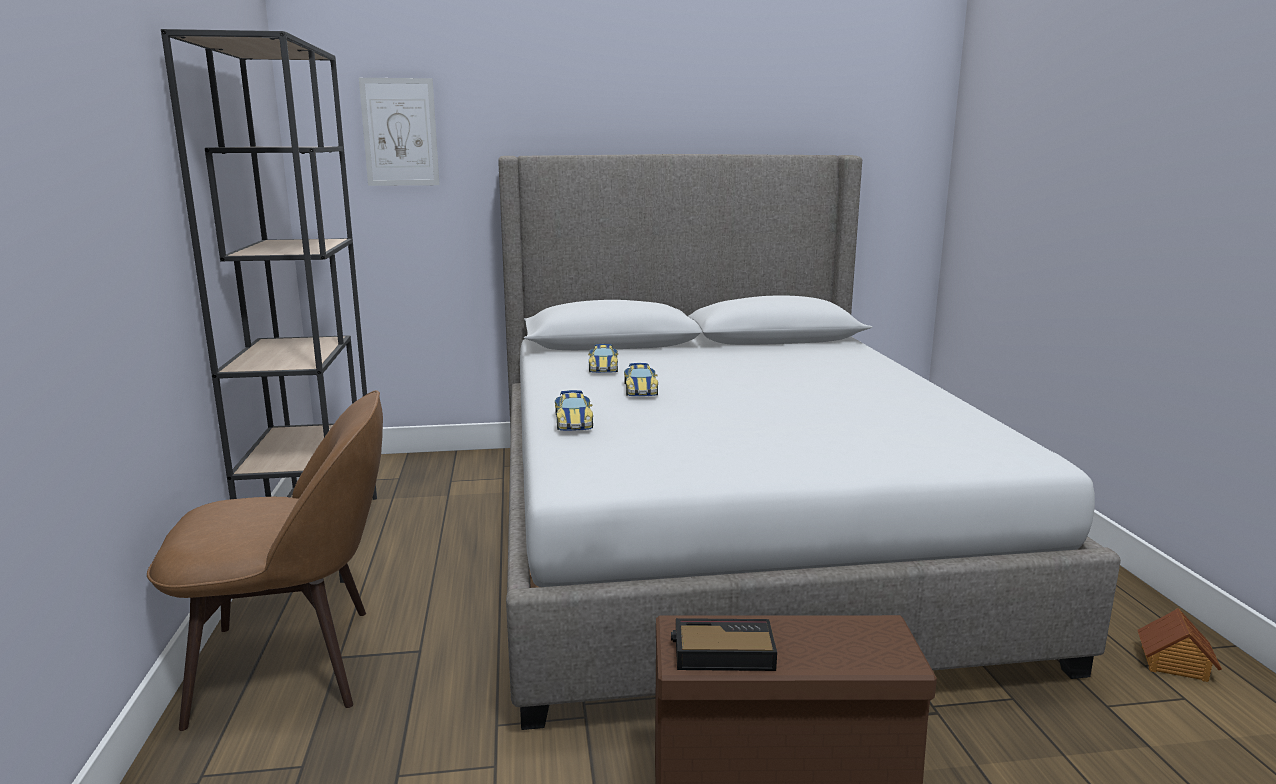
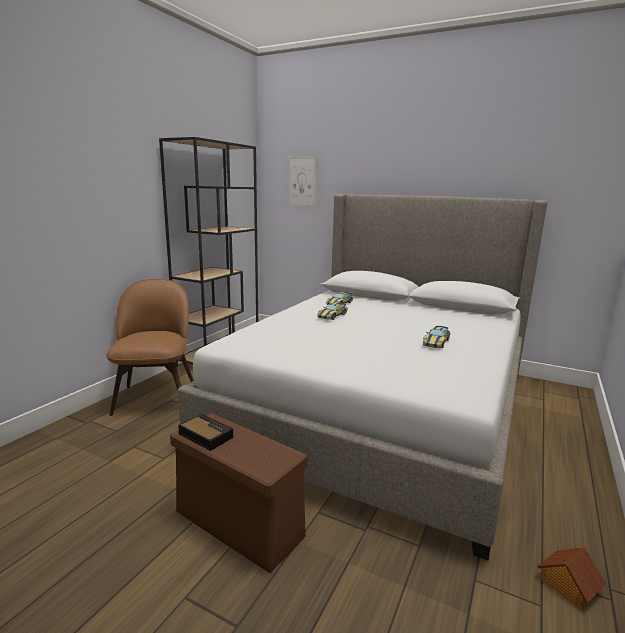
camera: 35 degrees right, 0 degrees up
brown chair [147,390,383,731] -> brown chair turned 120 degrees counterclockwise [106,279,194,416]
toy car [555,390,593,431] -> toy car moved to [423,326,450,348]

